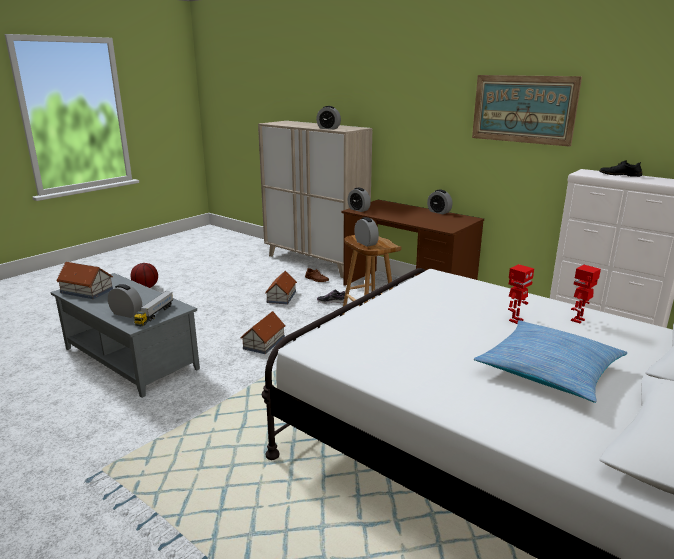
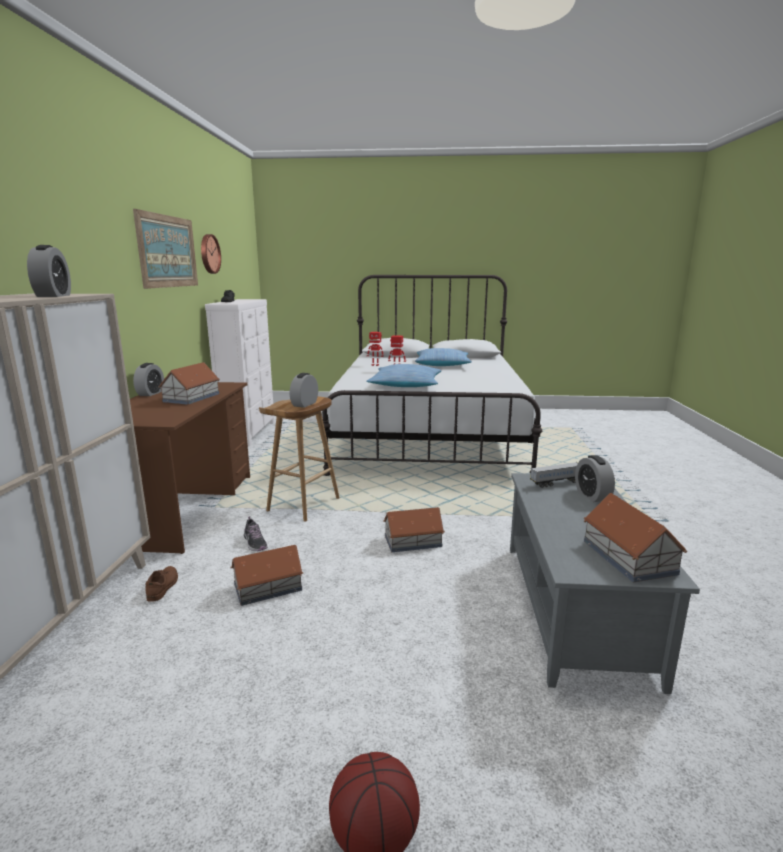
camera: 125 degrees left, 5 degrees down
alarm clock [347,188,371,212] -> none
none -> toy house [158,362,219,405]
none -> wall clock [201,234,221,274]
none -> pillow [366,364,442,387]

